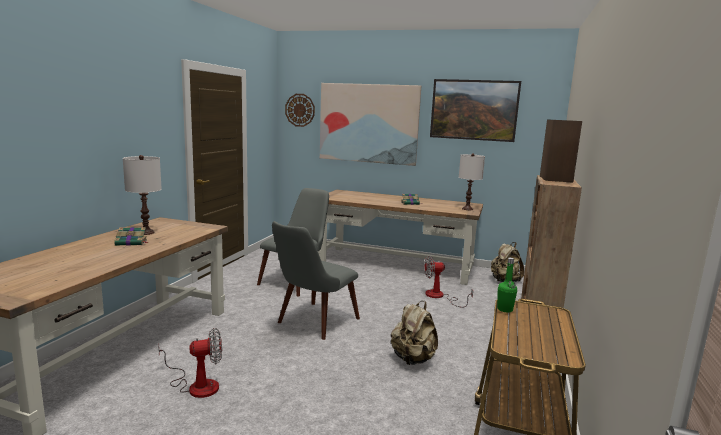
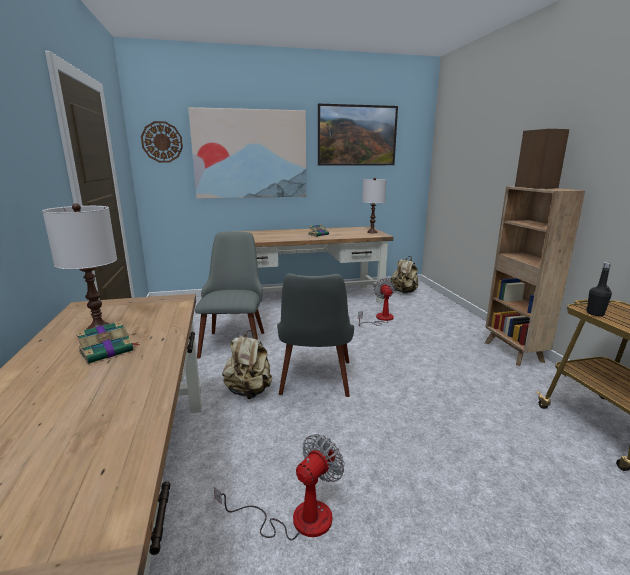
camera: 30 degrees left, 5 degrees up
beige backpack [391,301,438,365] -> beige backpack moved to [222,330,272,399]
fan [424,256,473,307] -> fan turned 120 degrees clockwise [358,278,395,326]
green bottle [497,258,517,312] -> black bottle [586,262,612,316]

